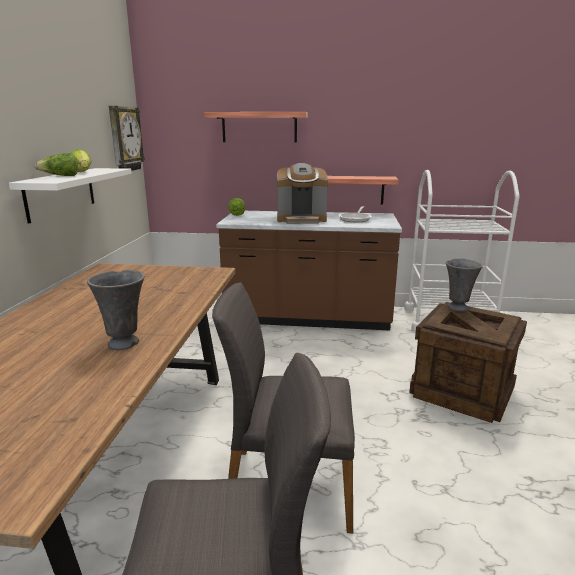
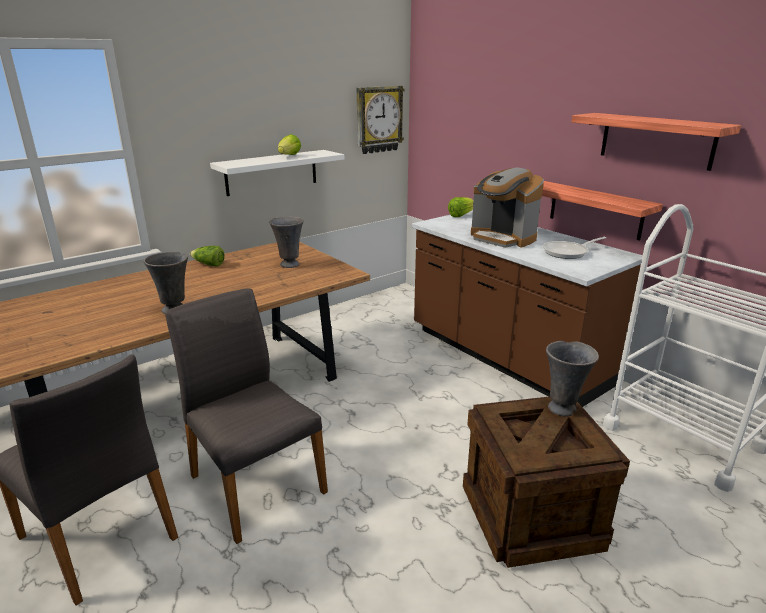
camera: 45 degrees right, 5 degrees up
lettuce [34,153,78,176] -> lettuce moved to [190,246,225,266]
shelf [204,112,308,143] -> shelf moved to [571,113,741,171]
none -> grey vase [269,216,304,268]

